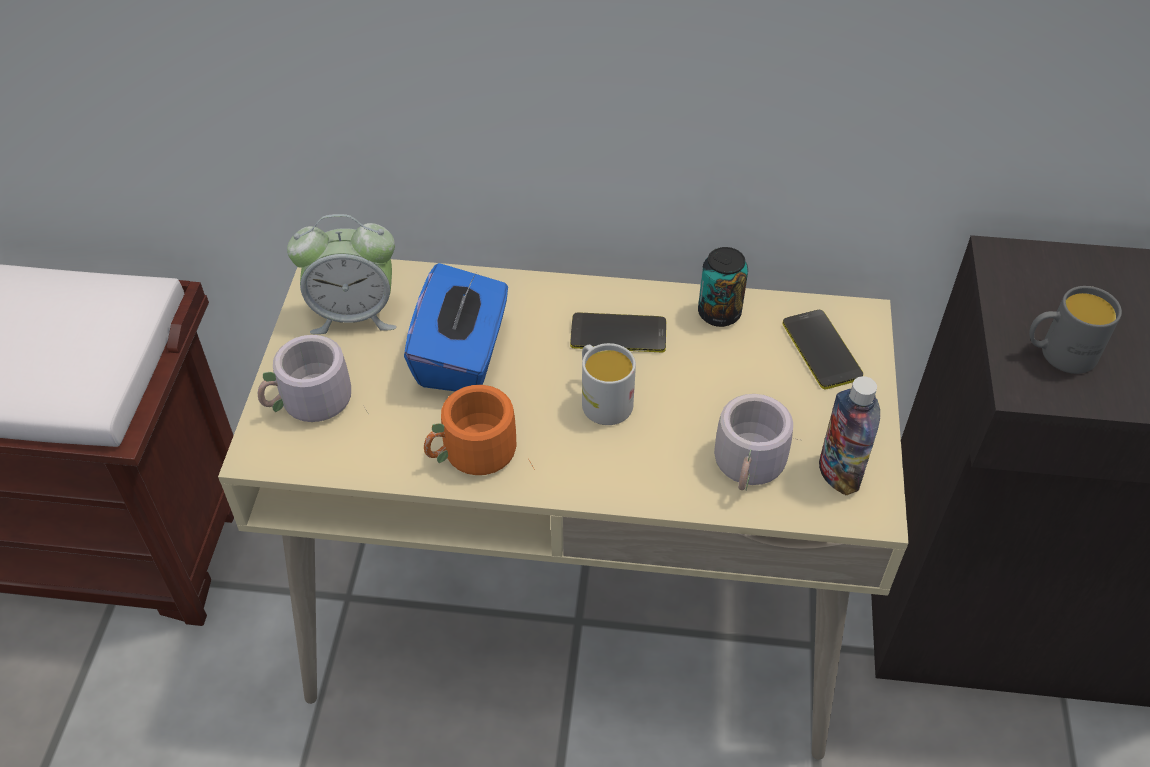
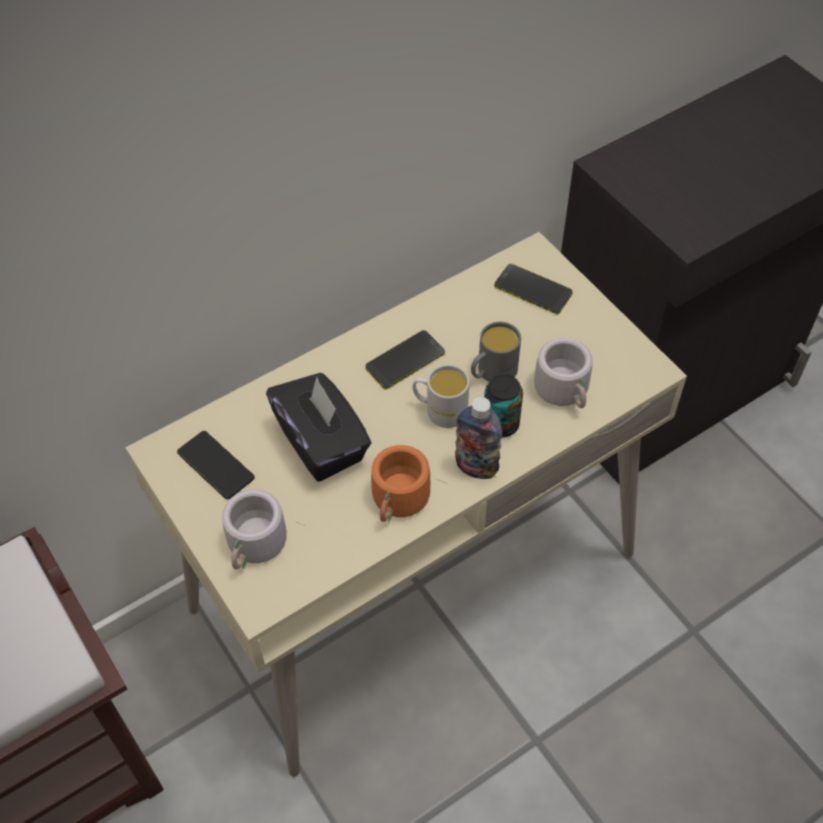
camera: 40 degrees left, 5 degrees up
alarm clock [287,214,397,334] -> phone [177,431,255,499]
blue tissue box [404,263,508,391] -> black tissue box [266,373,371,482]
can [698,247,748,327] -> can moved to [484,374,523,437]
bottle [819,376,880,495] -> bottle moved to [455,397,502,479]
grey mug [1029,286,1122,374] -> grey mug moved to [471,322,521,382]

